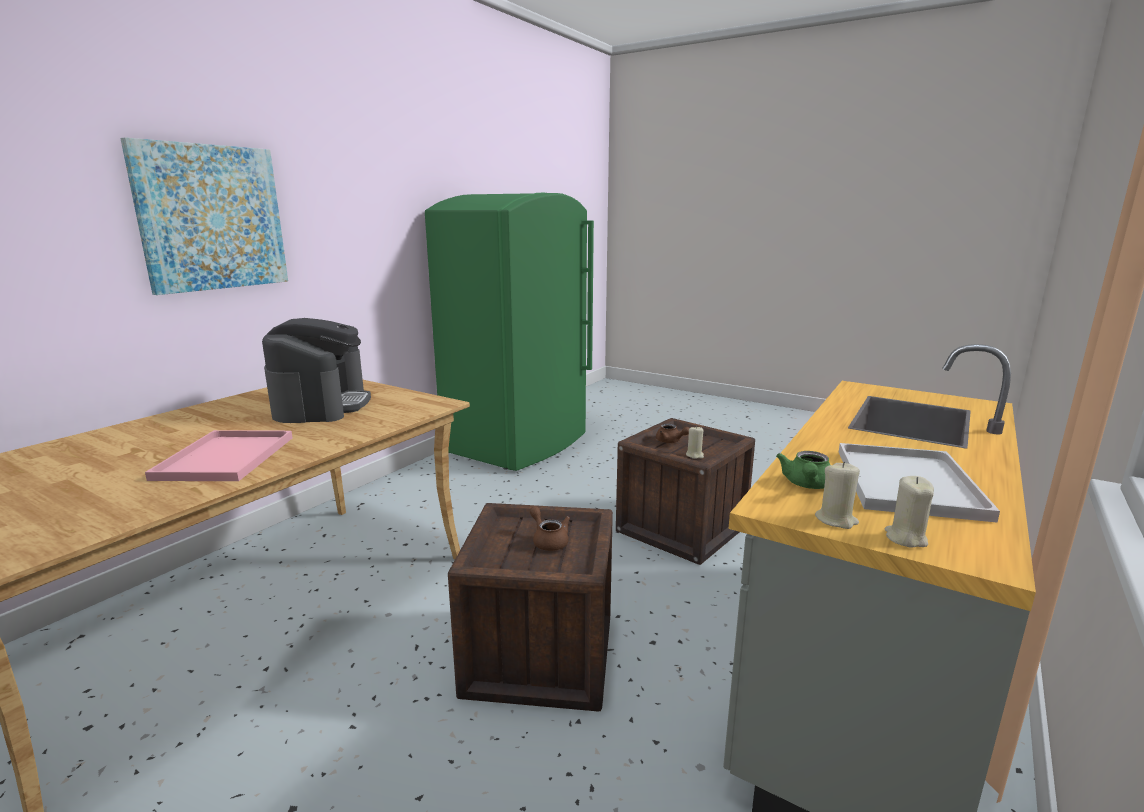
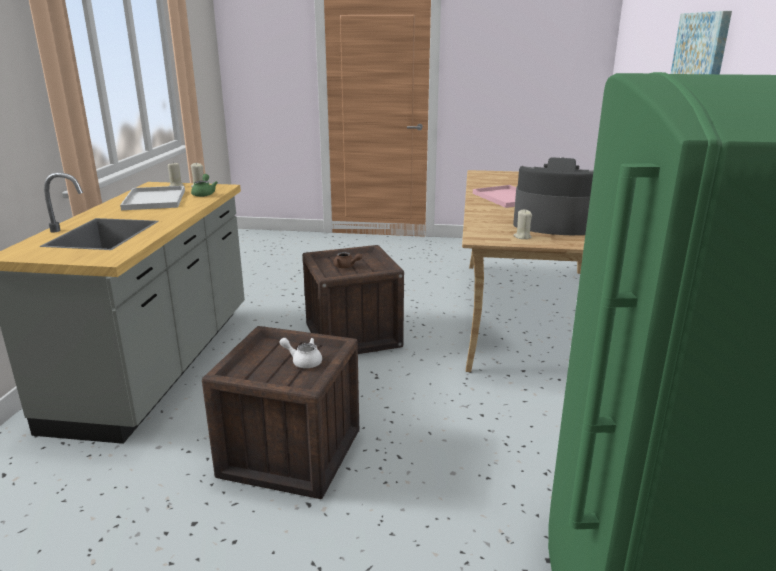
camera: 155 degrees right, 5 degrees up
coffee machine [262,318,371,423] -> coffee machine turned 135 degrees clockwise [513,157,594,235]
brown teapot [656,424,689,443] -> white teapot [279,338,322,368]
beige candle [686,426,704,459] -> beige candle moved to [513,209,532,239]

